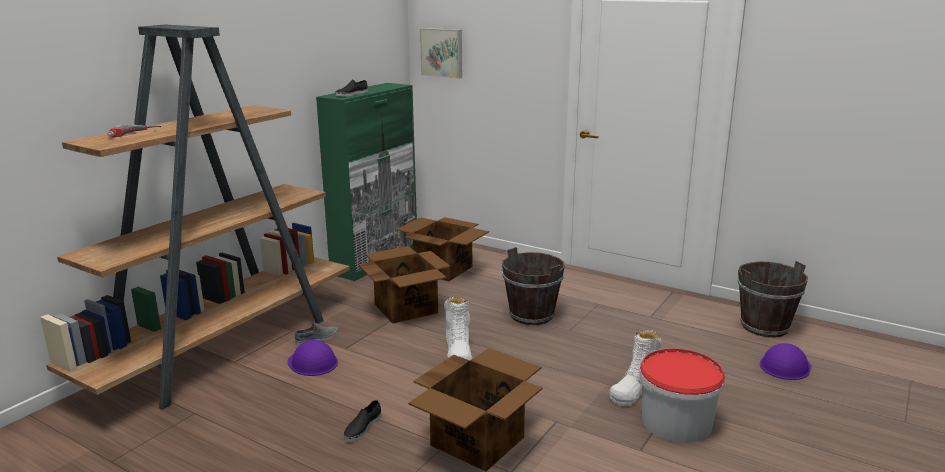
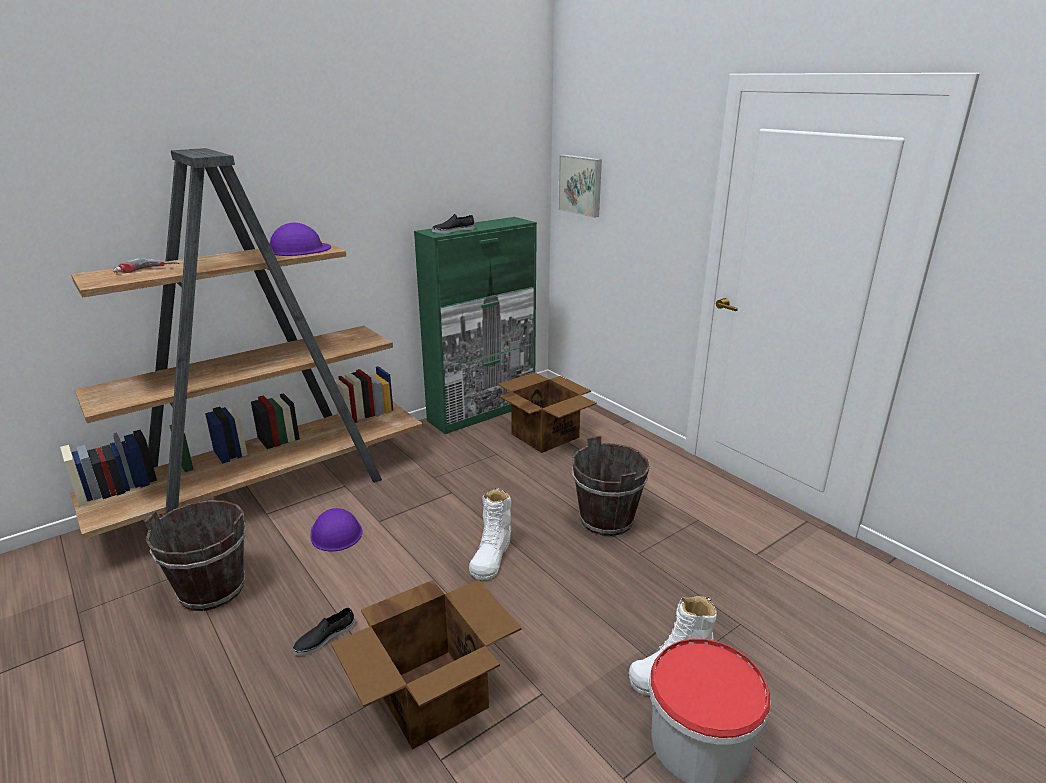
camera: 20 degrees right, 5 degrees up
grey shoe [295,324,338,345] -> none
cardboard box [359,246,450,324] -> none
brown bucket [737,261,808,337] -> brown bucket moved to [144,500,246,611]
purple hard hat [760,343,812,380] -> purple hard hat moved to [269,223,331,256]

